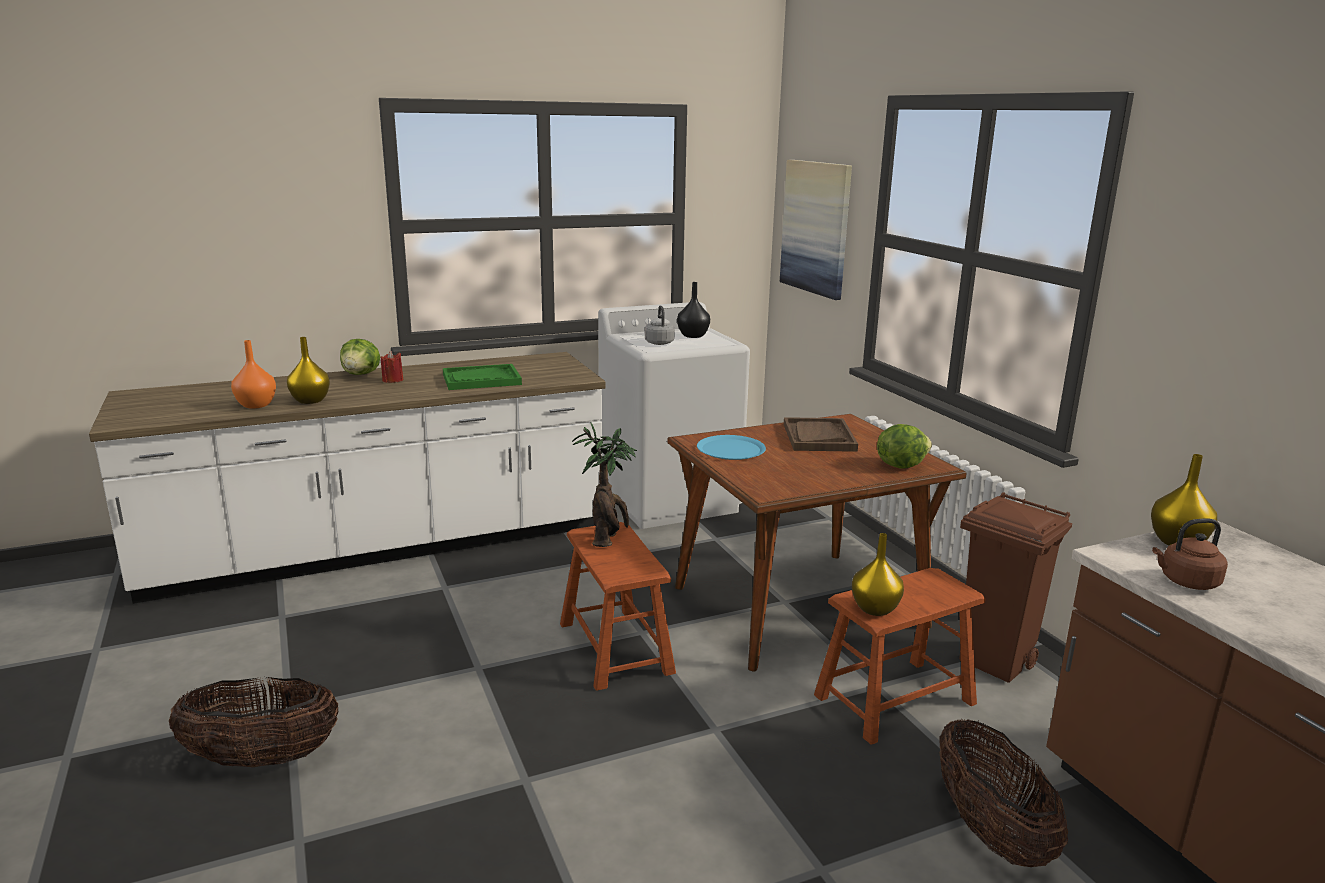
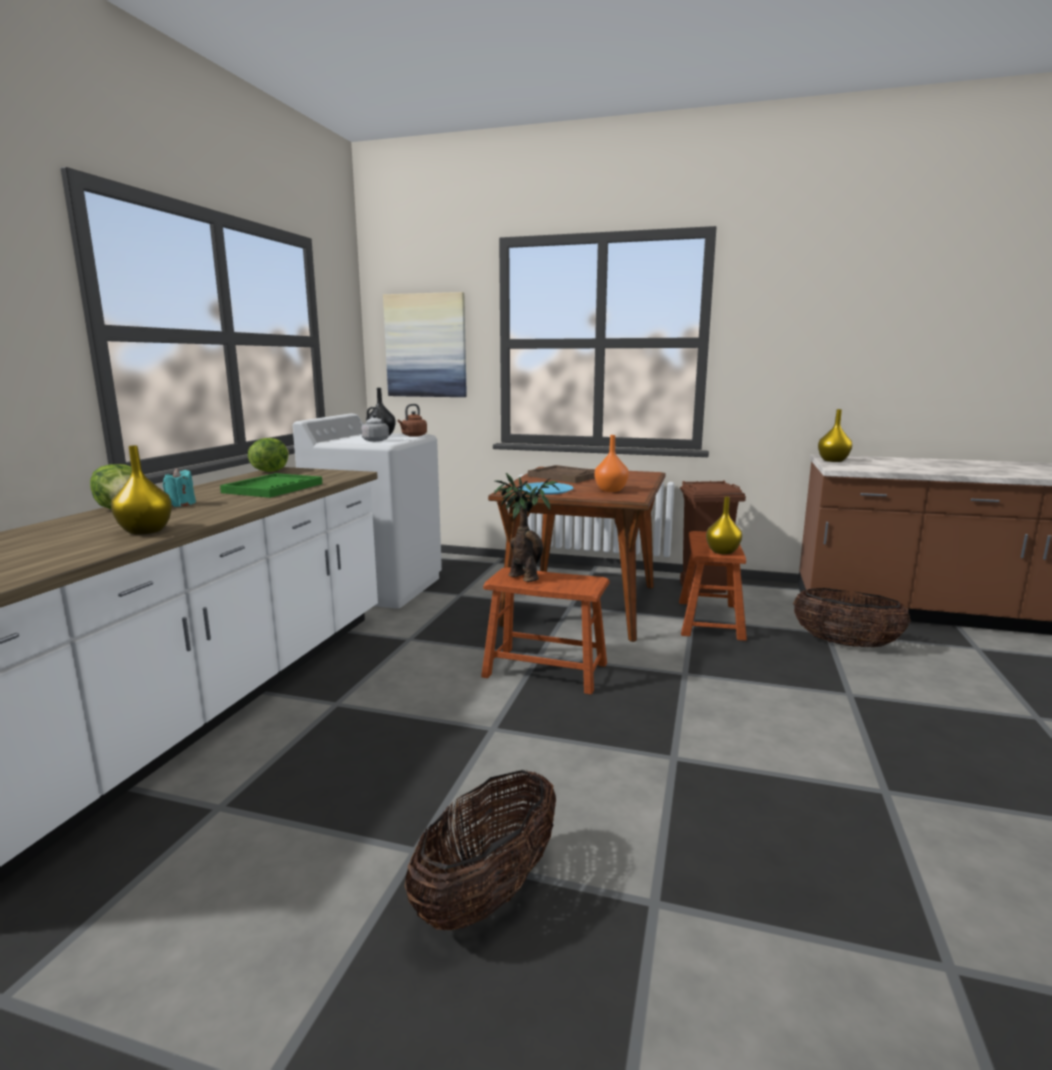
camera: 50 degrees left, 5 degrees down
orange vase [231,340,276,409] -> orange vase moved to [594,435,629,492]
red candle [381,351,403,383] -> turquoise candle [163,469,196,507]
lettuce [877,424,932,469] -> lettuce moved to [248,438,289,472]
brown kettle [1152,518,1228,590] -> brown kettle moved to [397,404,427,437]

